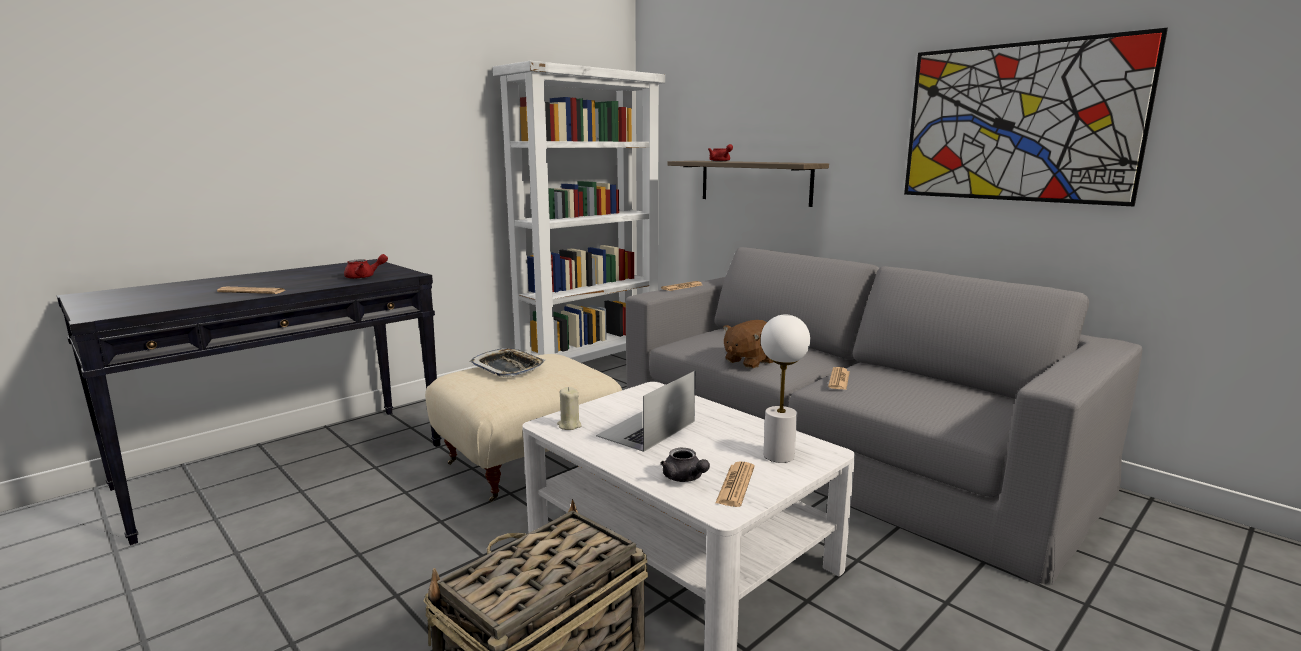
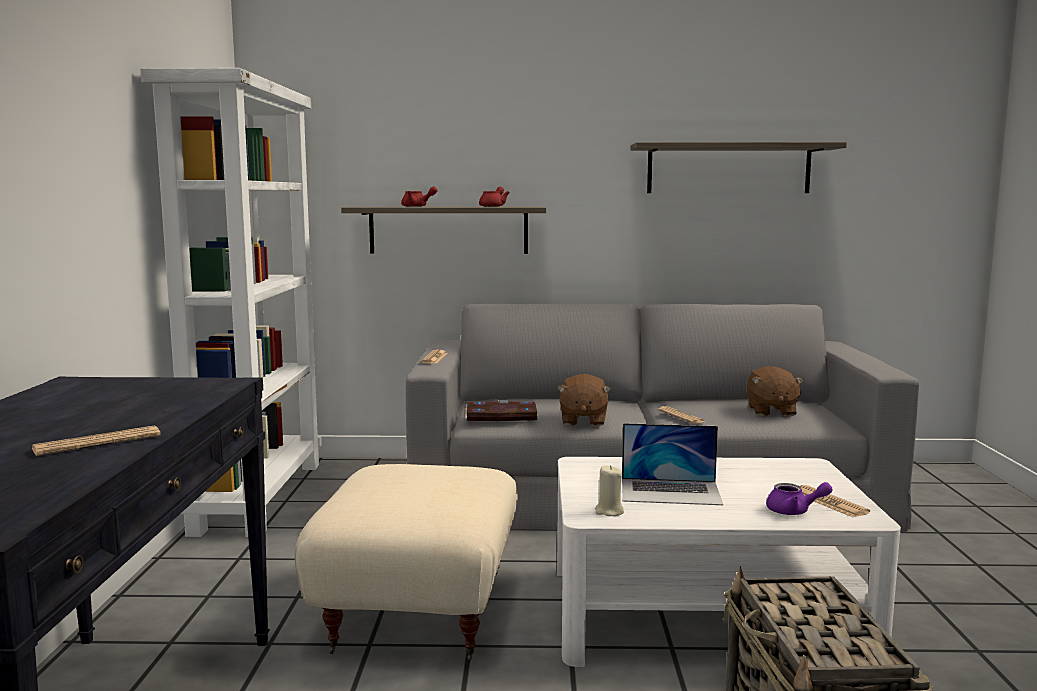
camera: 45 degrees left, 5 degrees down
red teapot [344,254,388,279] -> red teapot moved to [479,187,510,207]
tray [470,348,545,377] -> none
laptop [596,371,695,452] -> laptop turned 75 degrees counterclockwise [622,423,723,505]
grey teapot [661,448,710,482] -> purple teapot [766,482,833,515]
white table lamp [761,314,810,463] -> none
picture [904,28,1168,207] -> shelf [631,142,847,193]
none -> book [465,400,538,421]
none -> brown plush toy [747,366,804,416]

